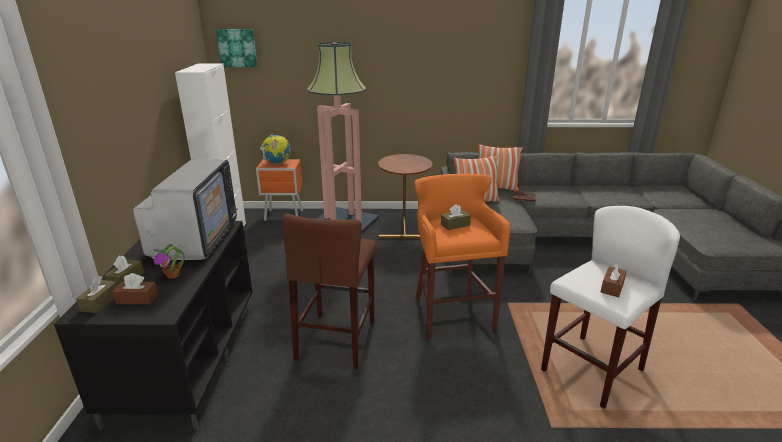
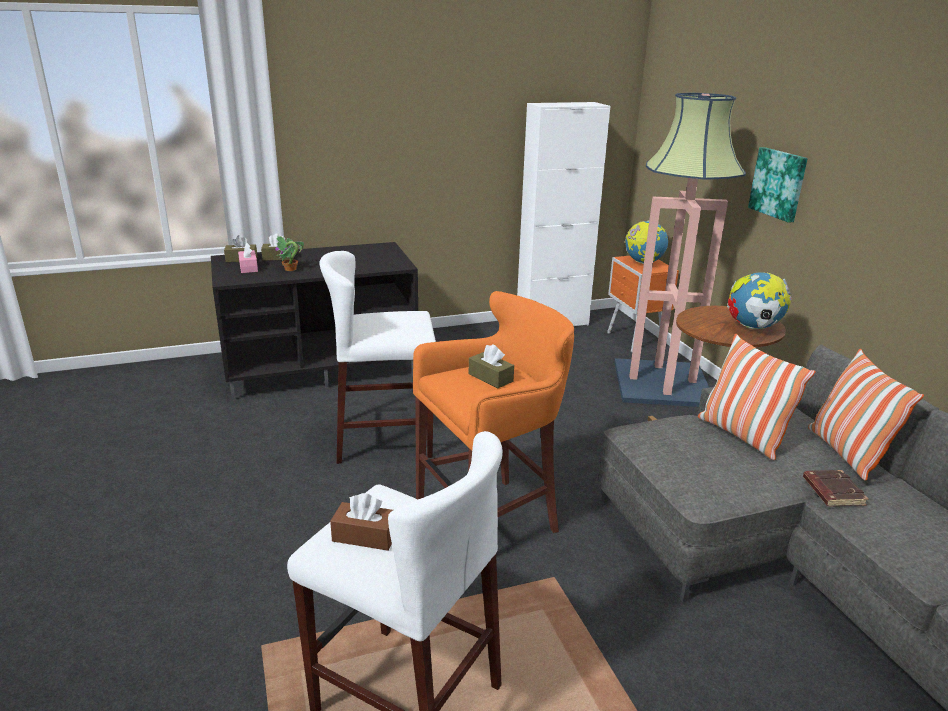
camera: 70 degrees right, 0 degrees up
brown tissue box [112,273,158,304] -> pink tissue box [238,243,258,273]
television [133,159,238,260] -> none
picture [216,29,257,67] -> picture moved to [748,147,808,223]
brown stool [282,213,377,369] -> white stool [320,251,436,464]
none -> globe [727,272,792,329]

